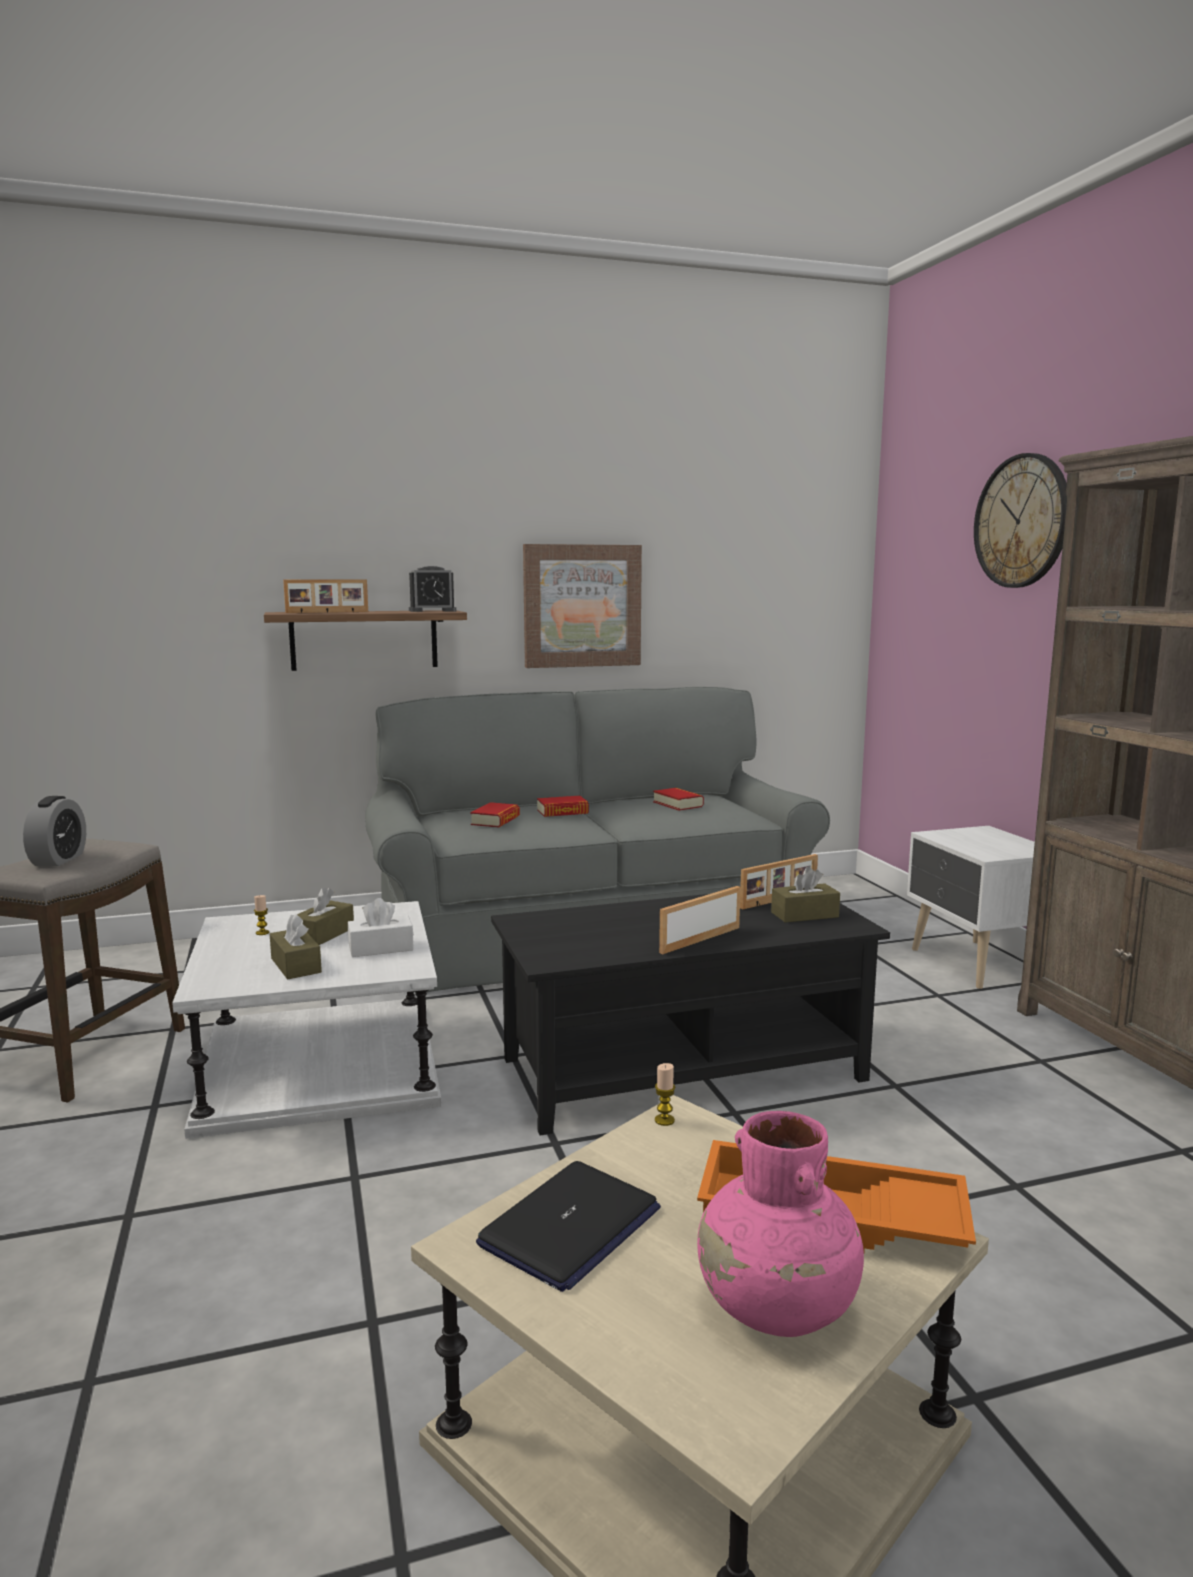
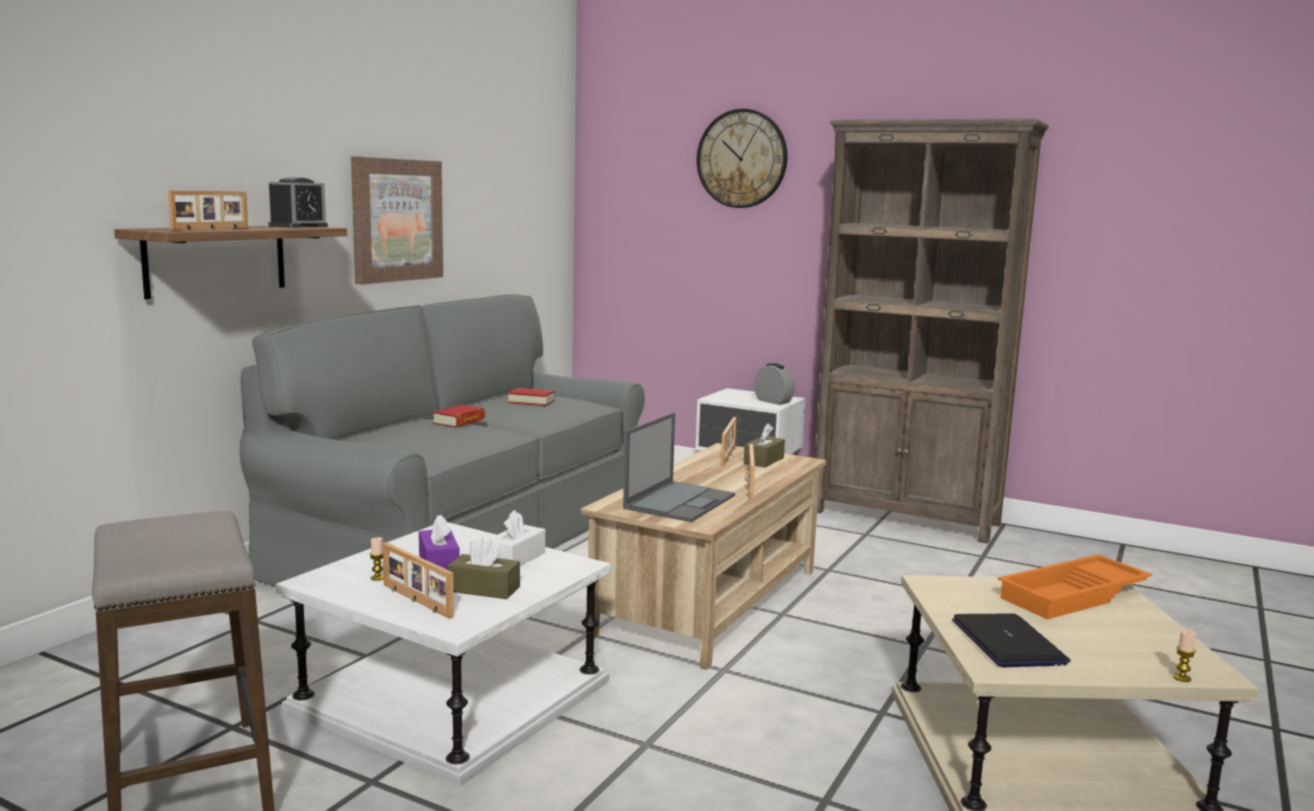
camera: 45 degrees left, 0 degrees up
alarm clock [23,796,86,866] -> alarm clock moved to [754,363,795,405]
brown tissue box [297,887,354,945] -> purple tissue box [419,514,459,570]
book [470,802,520,827] -> none
black coffee table [491,894,890,1136] -> beige coffee table [581,443,826,670]
candle [655,1063,675,1126] -> candle moved to [1172,629,1196,682]
pink vase [697,1111,864,1337] -> none
none -> picture frame [383,542,454,619]
none -> laptop [623,412,735,522]

